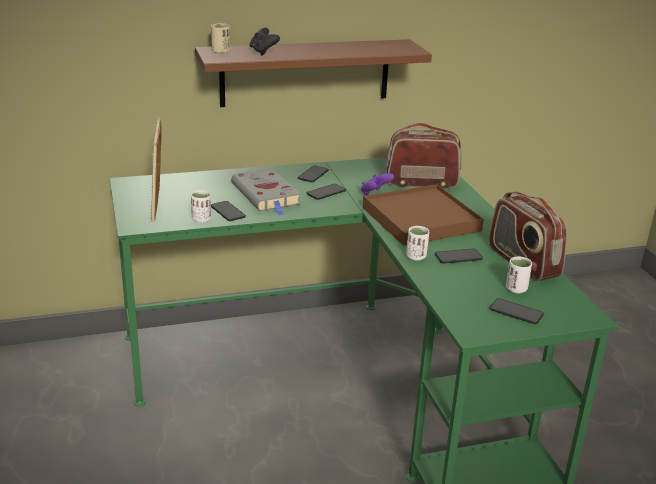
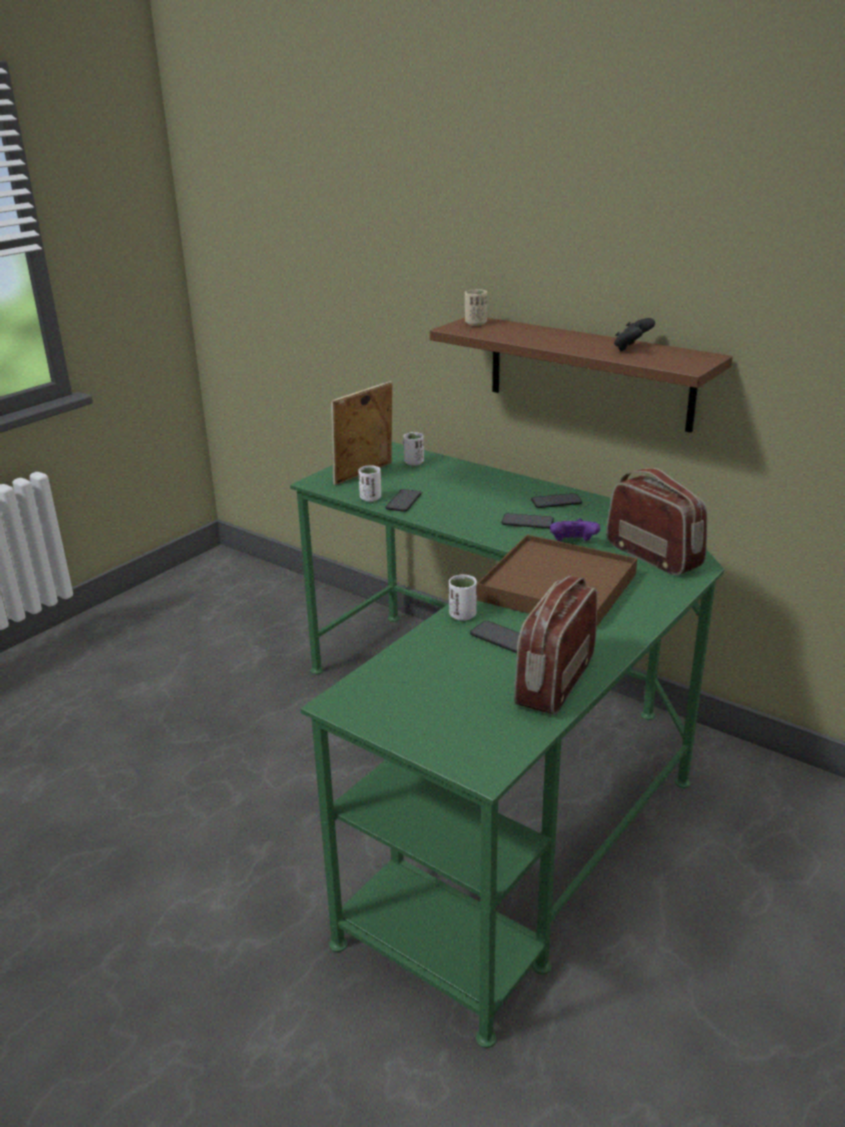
camera: 55 degrees right, 0 degrees up
grey book [231,168,301,216] -> none
black game controller [249,28,280,55] -> black game controller moved to [614,318,655,351]
phone [490,298,544,324] -> none
white cup [506,256,532,293] -> white cup moved to [403,432,424,466]

